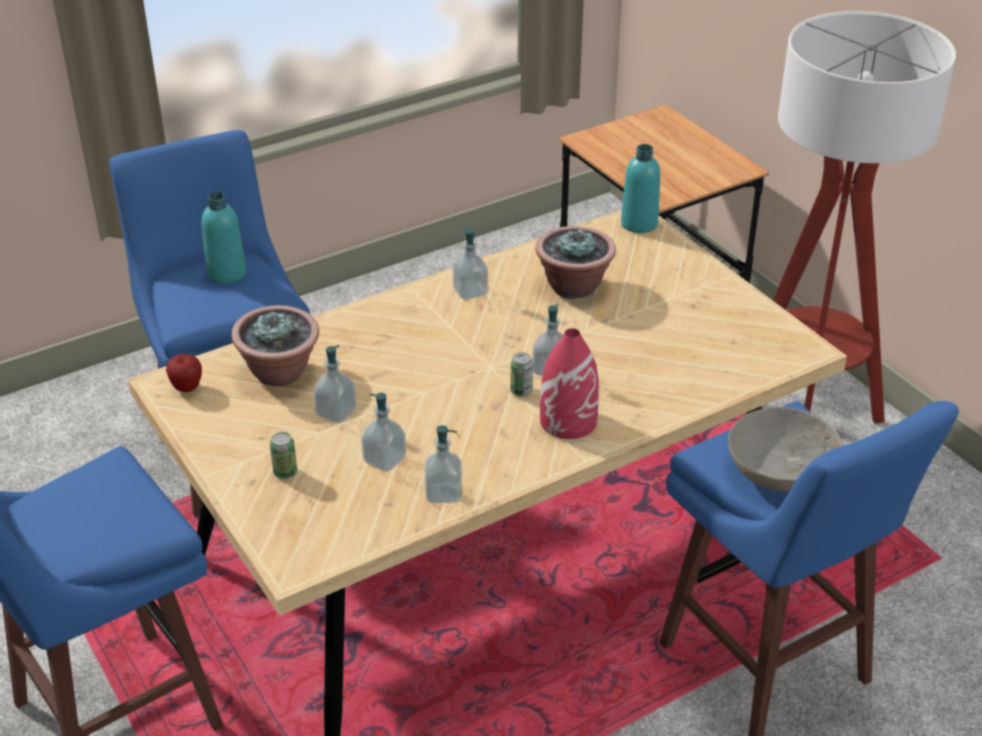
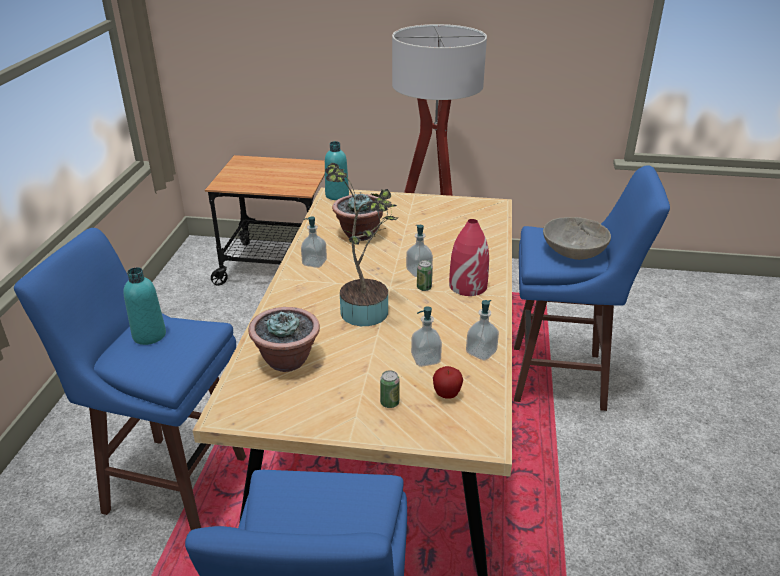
camera: 50 degrees left, 5 degrees down
apple [166,354,202,392] -> apple moved to [433,366,463,399]
soap dispenser [313,345,356,423] -> none
none -> potted plant [325,163,398,326]

